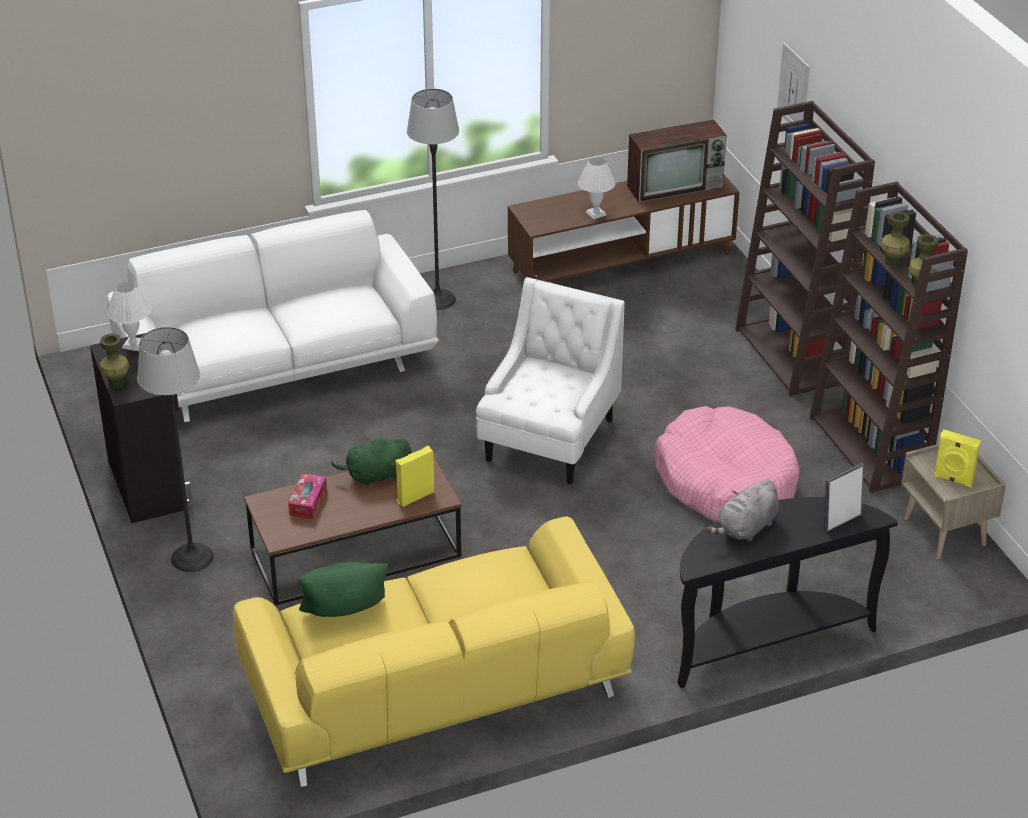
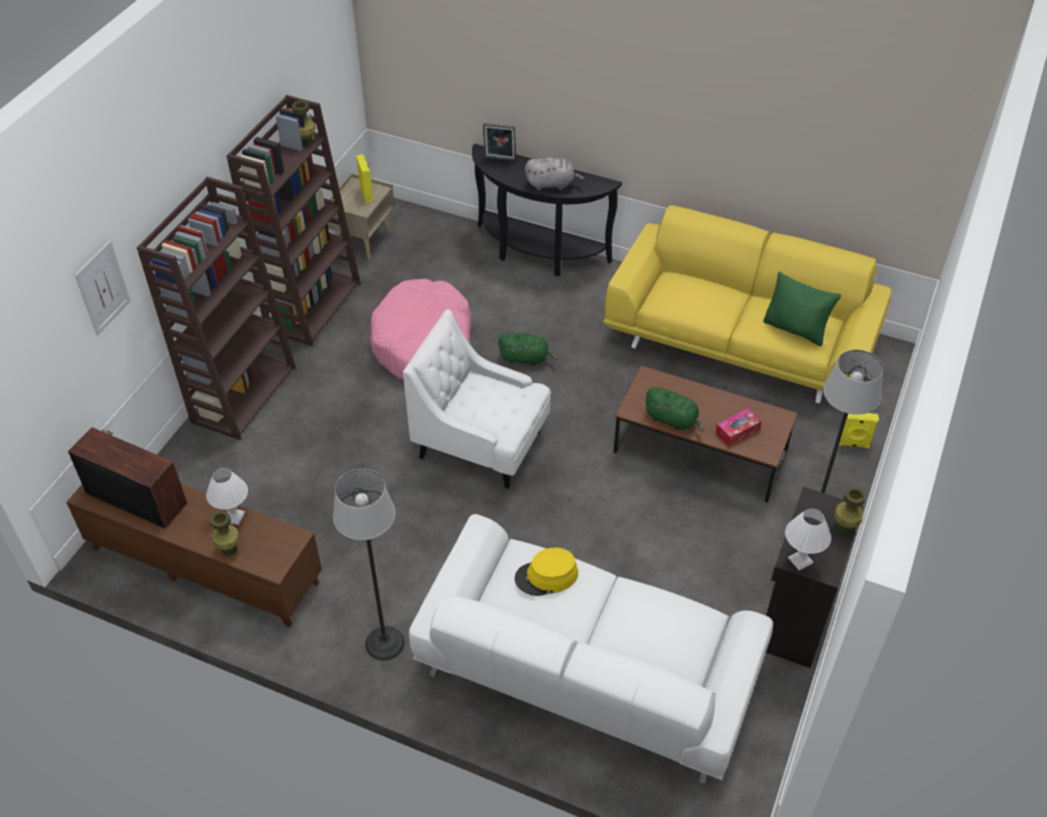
camera: 135 degrees left, 10 degrees up
yellow speaker [395,446,434,507] -> yellow speaker moved to [839,413,879,448]
white armchair [476,277,625,484] -> white armchair turned 45 degrees clockwise [403,309,551,489]
green vase [881,212,910,267] -> green vase moved to [210,511,240,556]
none -> green plush toy [498,333,557,366]
none -> yellow hat [515,548,578,596]

